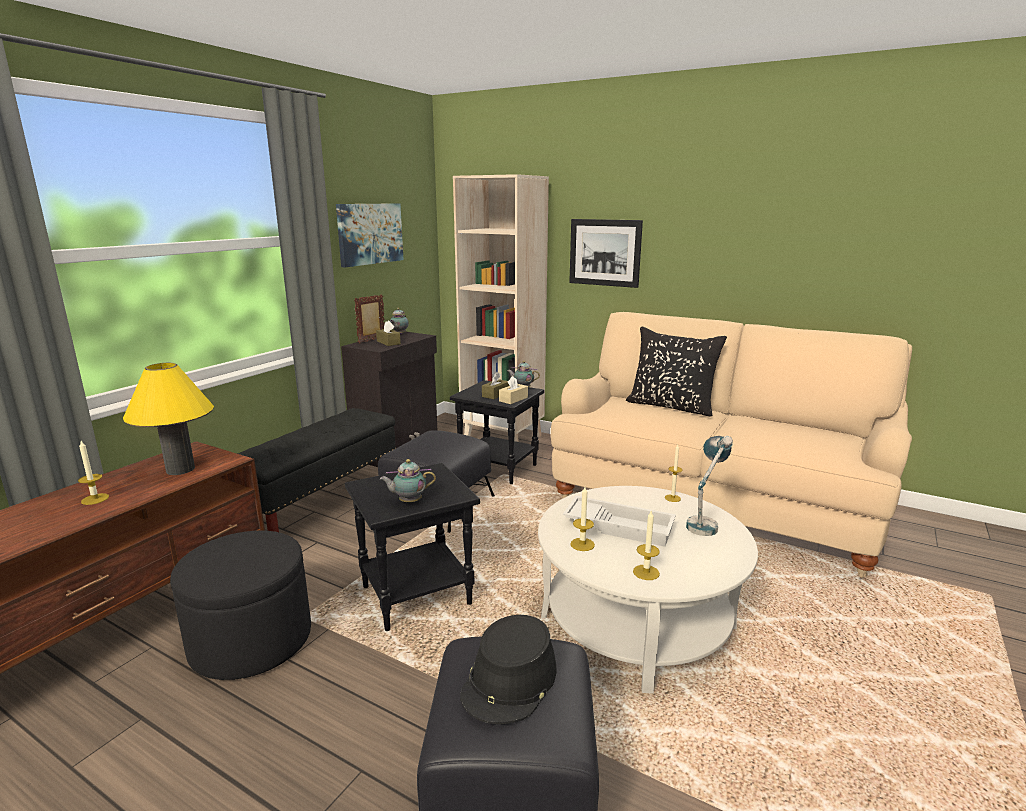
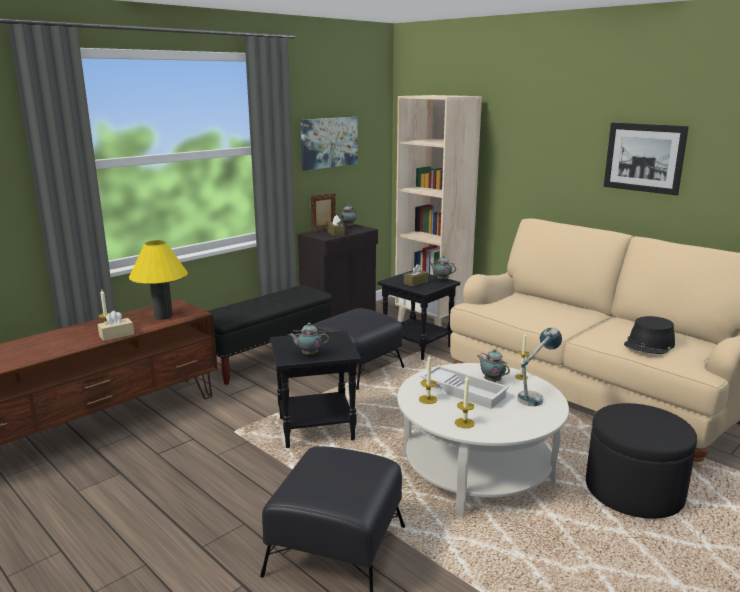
camera: 15 degrees right, 0 degrees up
black ottoman [170,531,311,680] -> black ottoman moved to [586,403,697,519]
black hat [460,615,557,724] -> black hat moved to [624,316,675,354]
beige tissue box [499,376,528,404] -> beige tissue box moved to [98,311,134,341]
picture [569,219,643,288] -> picture moved to [604,123,689,195]
black pillow [626,326,727,417] -> none
none -> teapot [477,349,510,382]

